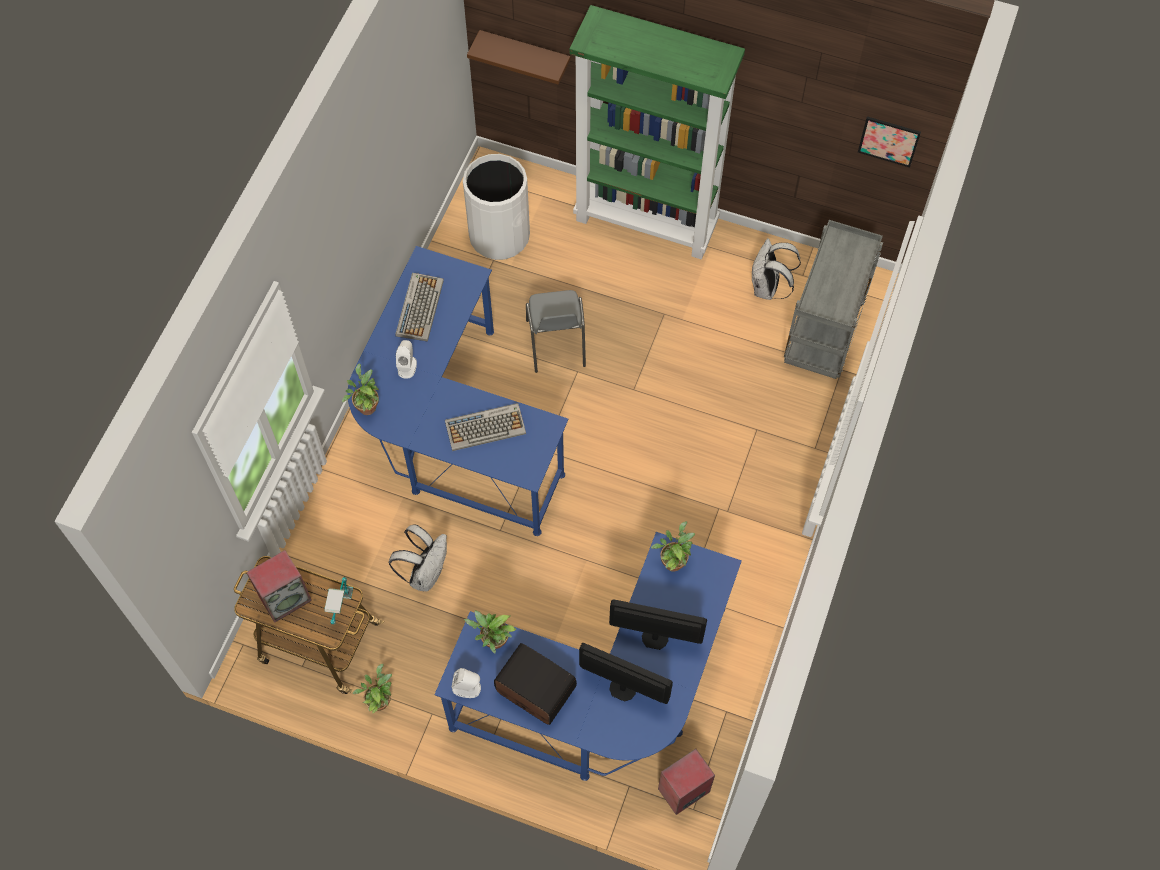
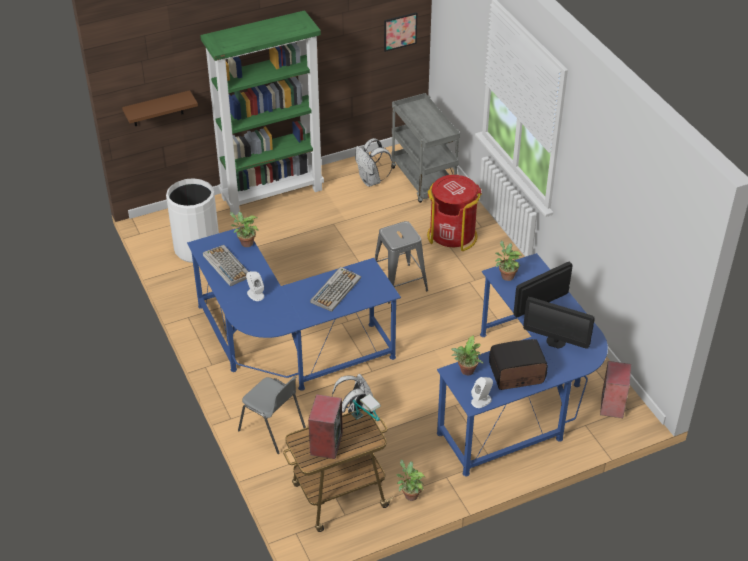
camera: 45 degrees left, 20 degrees down
potted plant [342,363,380,415] -> potted plant moved to [230,212,259,247]
grey chair [526,290,586,373] -> grey chair moved to [238,376,306,454]
monitor [579,643,673,704] -> monitor turned 135 degrees counterclockwise [523,297,595,349]
none -> grey stool [374,221,428,304]
none -> red trash can [427,175,482,251]

